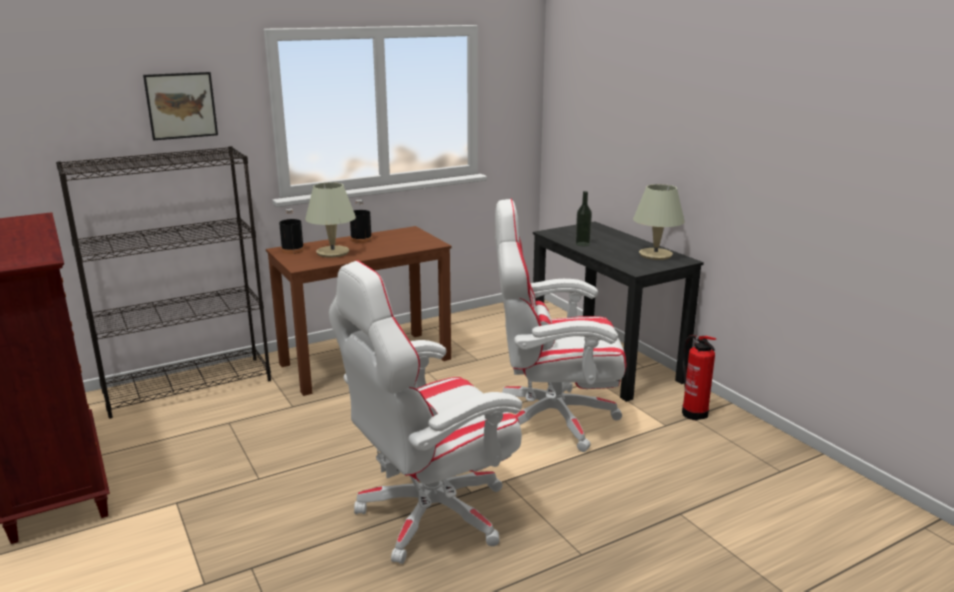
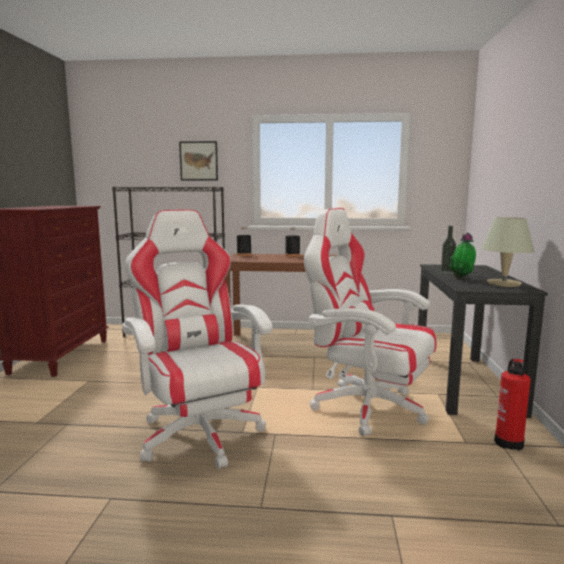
camera: 35 degrees right, 10 degrees down
beige table lamp [305,182,356,258] -> none
white office chair [329,260,522,564] -> white office chair turned 60 degrees clockwise [122,210,273,469]
none -> potted plant [450,233,476,279]

